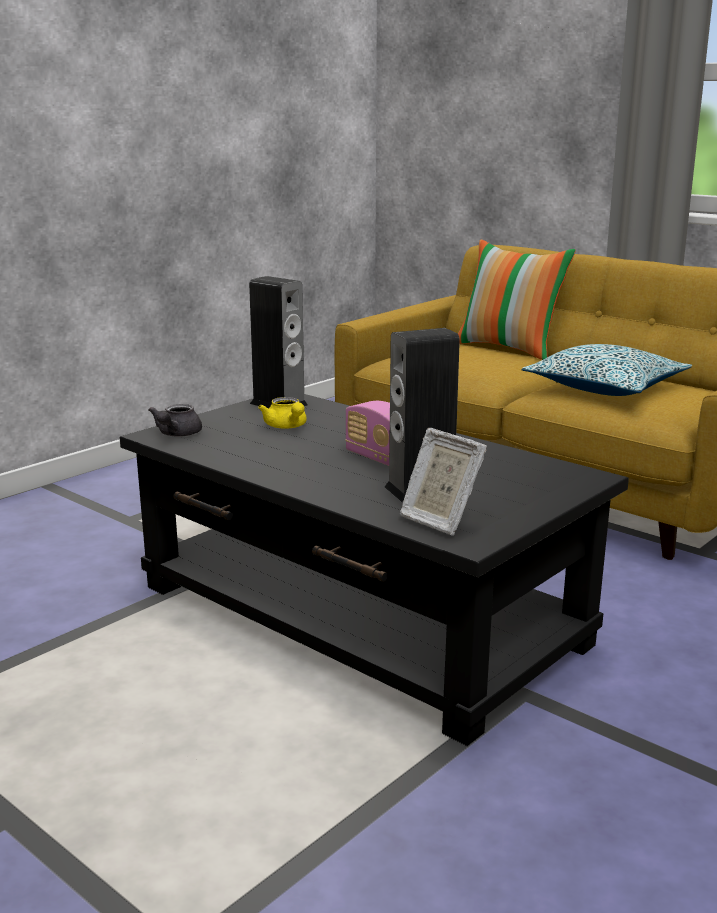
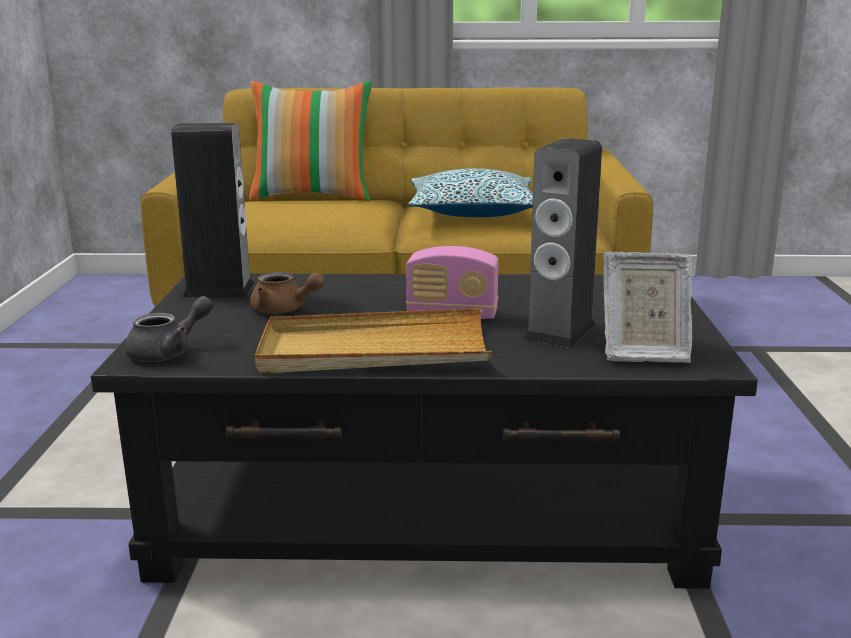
camera: 40 degrees left, 0 degrees up
grey teapot [148,404,202,437] -> grey teapot turned 105 degrees counterclockwise [125,296,214,362]
yellow teapot [258,397,307,429] -> brown teapot [250,272,325,313]
none -> beige tray [255,308,491,373]

